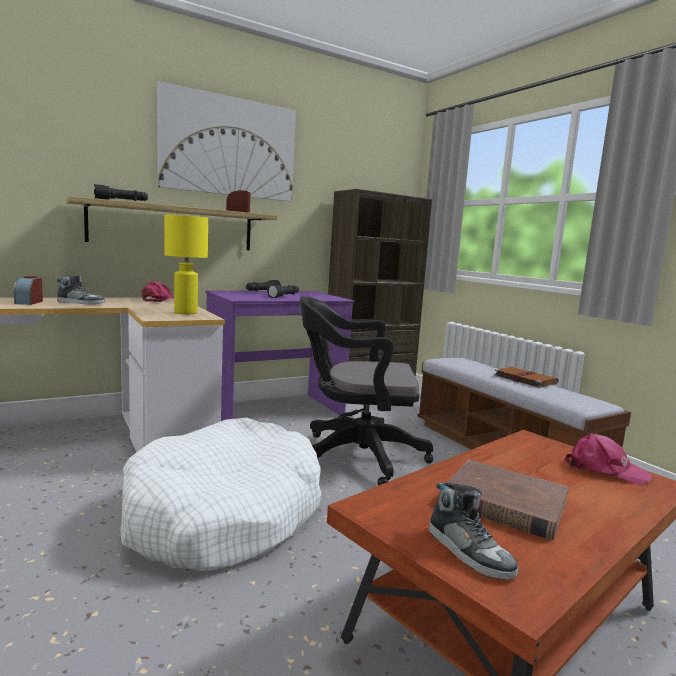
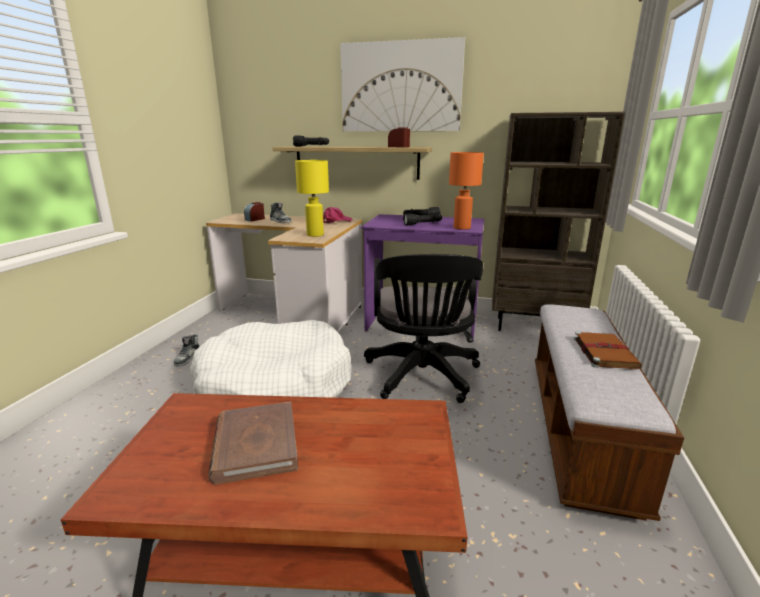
camera: 45 degrees right, 10 degrees up
black office chair [300,296,433,486] -> black office chair turned 135 degrees counterclockwise [364,254,483,403]
shoe [429,483,518,580] -> shoe moved to [174,335,200,367]
pink cap [565,433,652,485] -> none
none -> orange table lamp [449,152,484,230]

